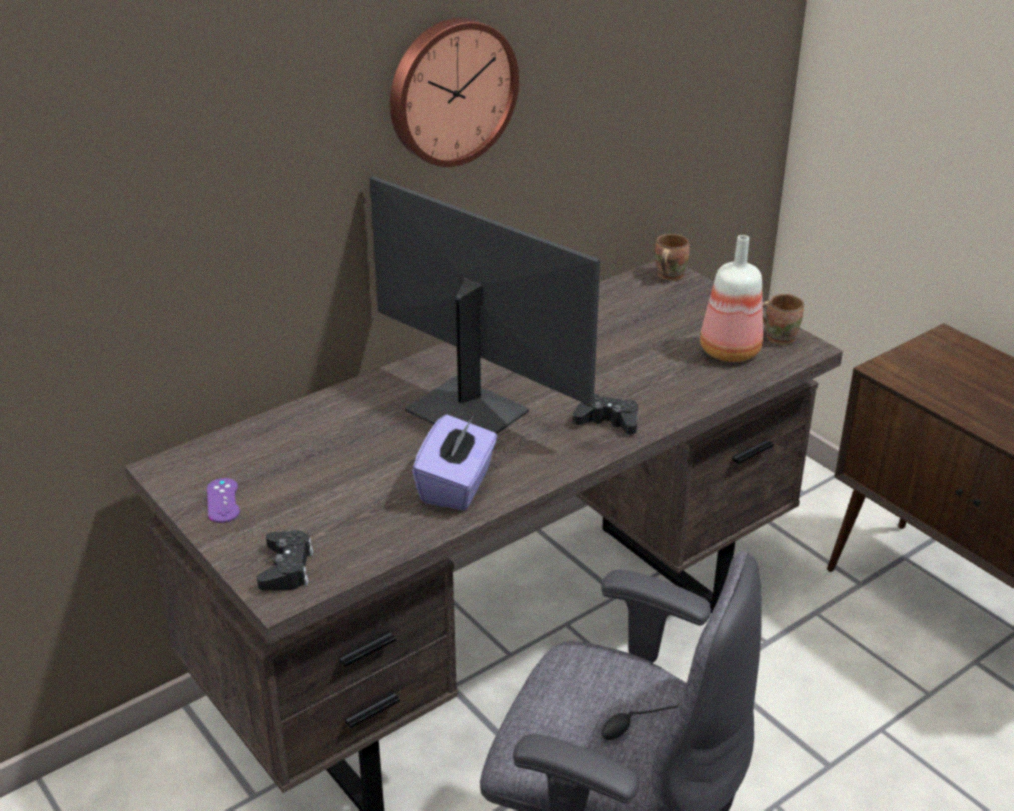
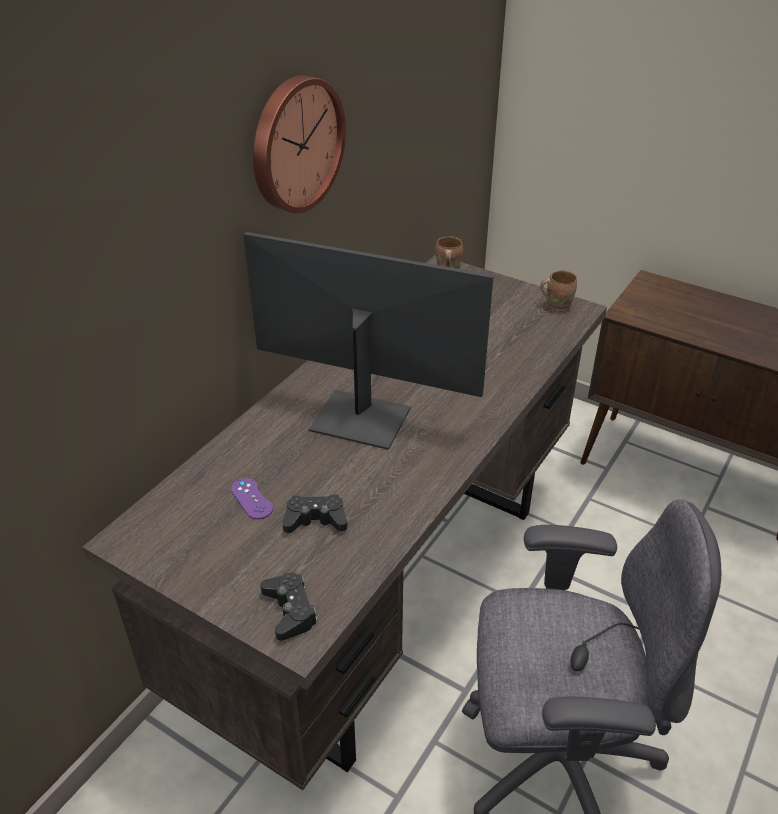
camera: 20 degrees left, 5 degrees up
purple game controller [207,478,240,523] -> purple game controller moved to [231,478,273,519]
purple tissue box [412,415,497,510] -> none
black game controller [573,394,638,434] -> black game controller moved to [283,494,347,533]
bottle [700,235,763,362] -> none

